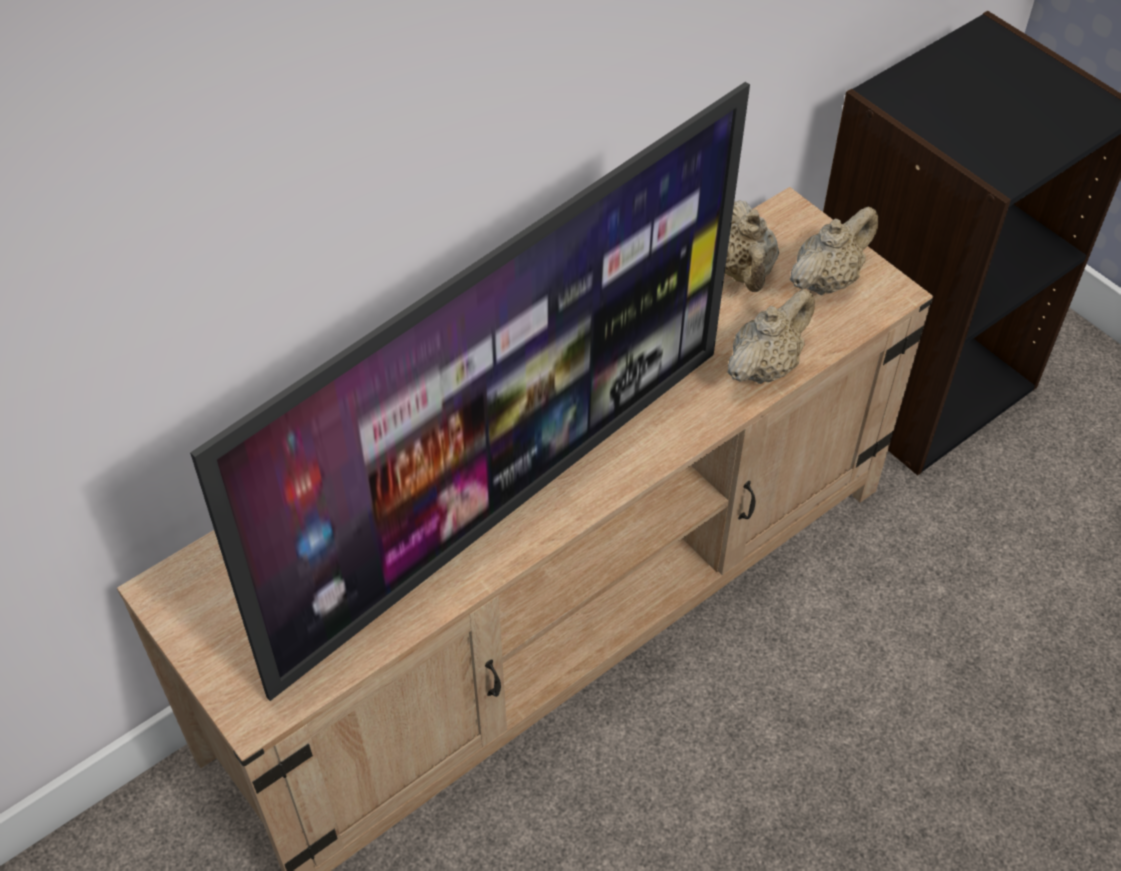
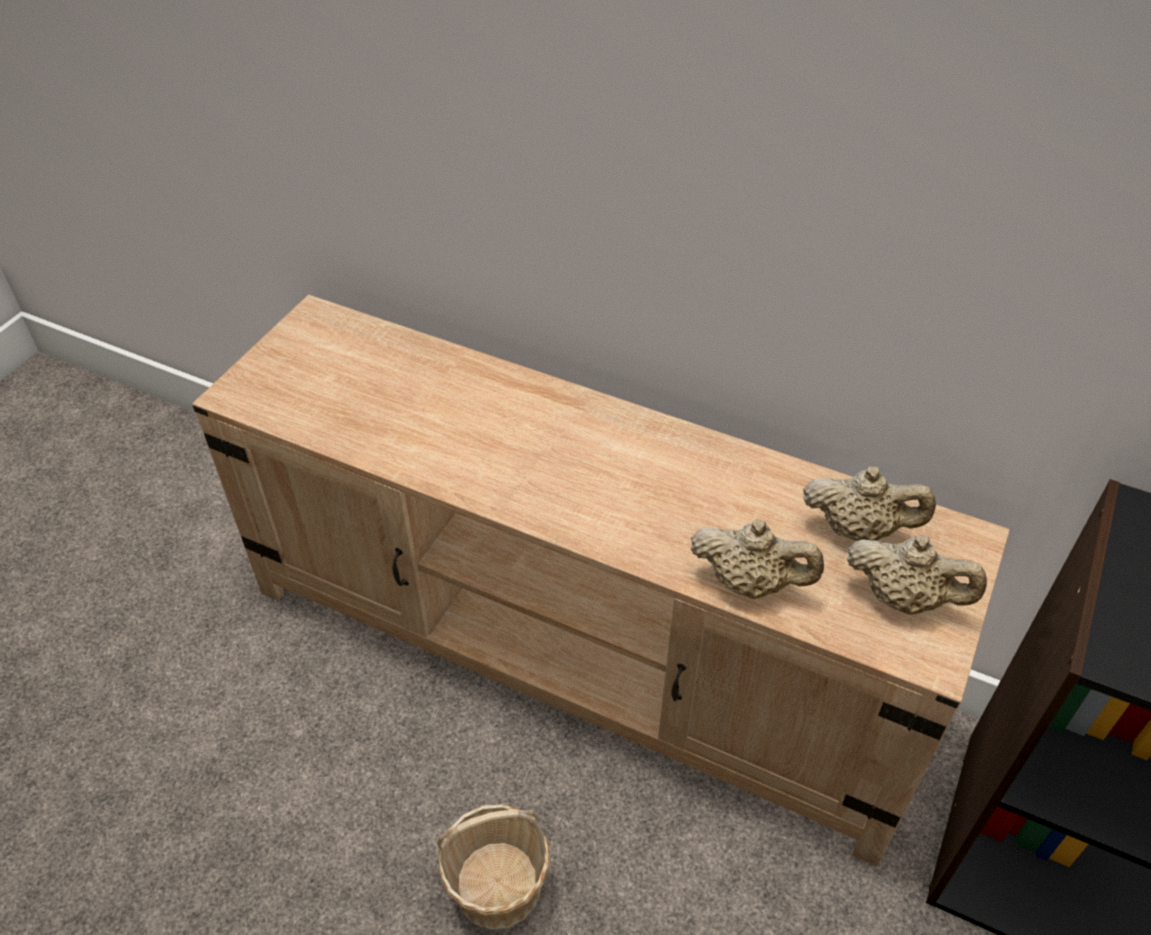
camera: 65 degrees right, 5 degrees down
television [190,82,750,701] -> none
beige teapot [725,200,779,292] -> beige teapot turned 135 degrees counterclockwise [803,466,936,541]
none -> basket [437,804,550,930]

